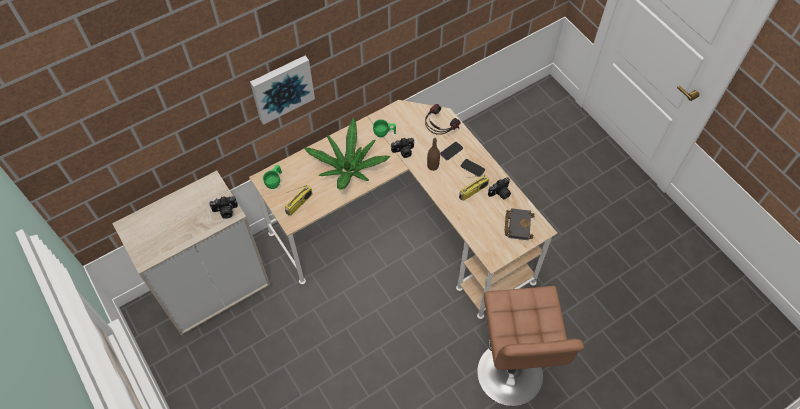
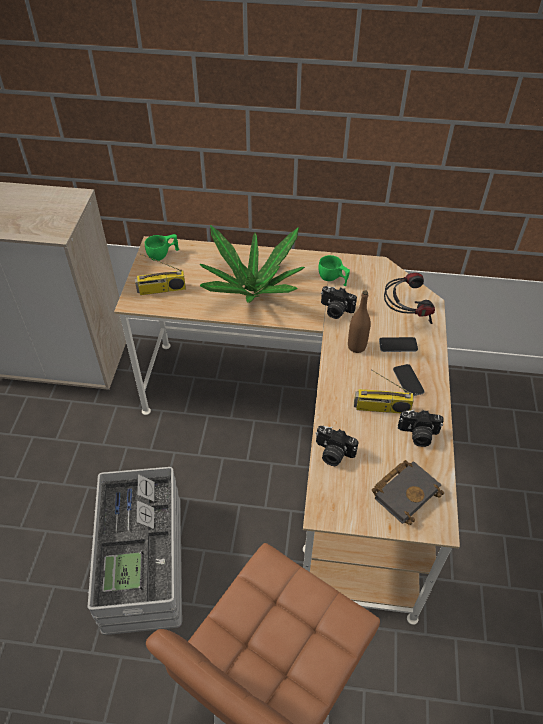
camera: 40 degrees right, 10 degrees down
camera [209,196,238,219] -> camera moved to [316,426,359,466]
picture [250,56,315,125] -> none
none -> grey storage box [87,467,182,635]

